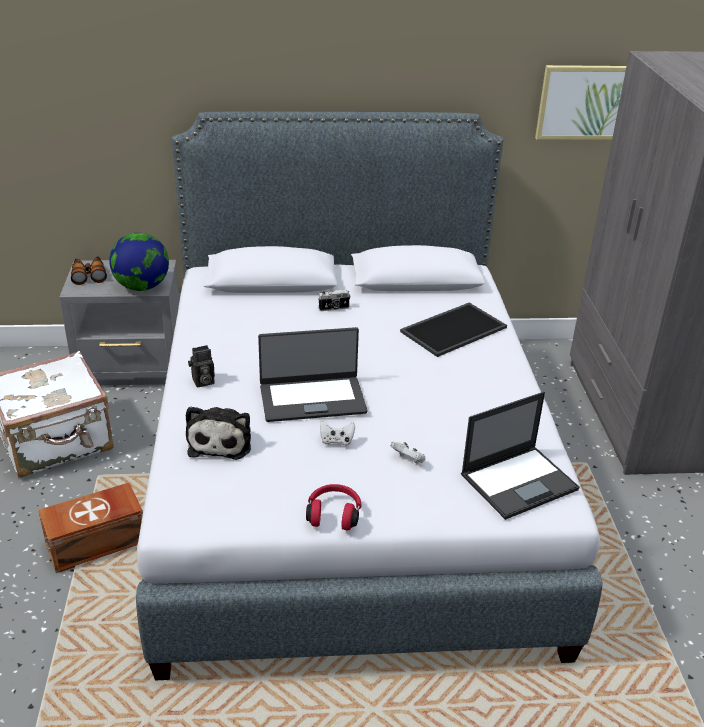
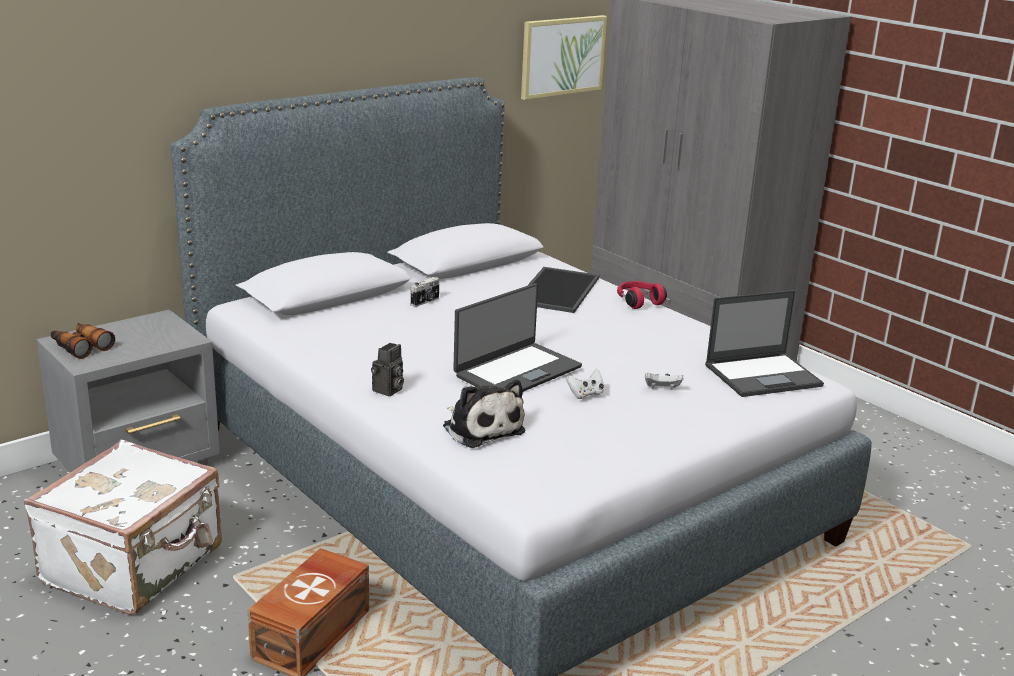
camera: 35 degrees left, 10 degrees down
globe [109,233,169,291] -> none
red headphones [306,484,361,531] -> red headphones moved to [617,281,667,309]
laptop [461,392,579,520] -> laptop turned 45 degrees clockwise [705,290,824,397]

